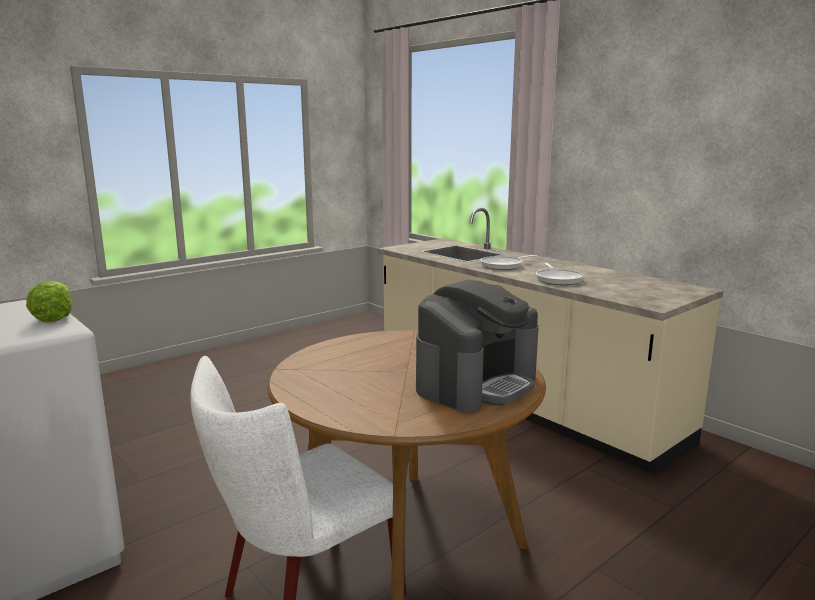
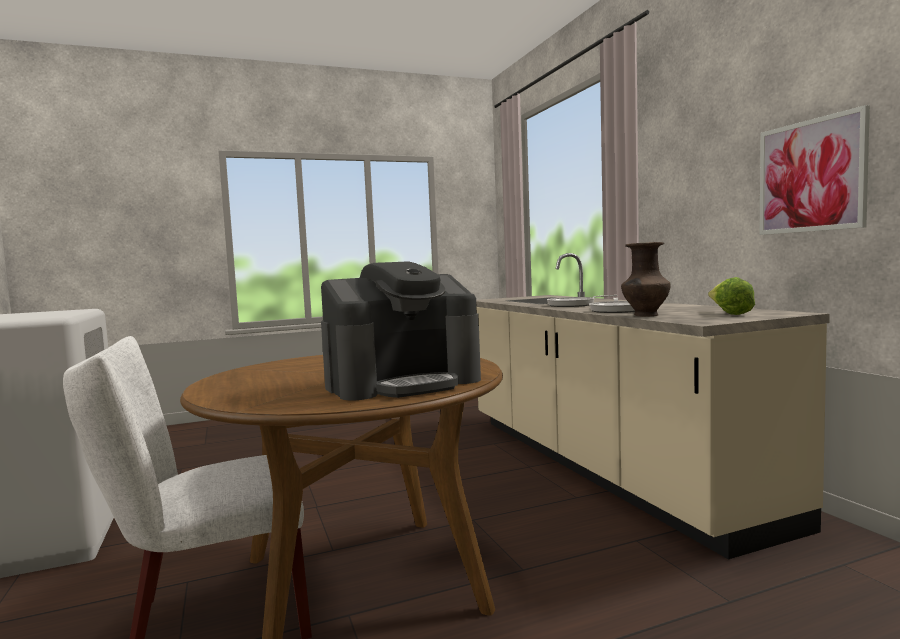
camera: 20 degrees right, 10 degrees down
lettuce [26,281,72,322] -> lettuce moved to [708,277,755,315]
none -> brown vase [621,242,671,316]
none -> picture [759,105,870,235]

